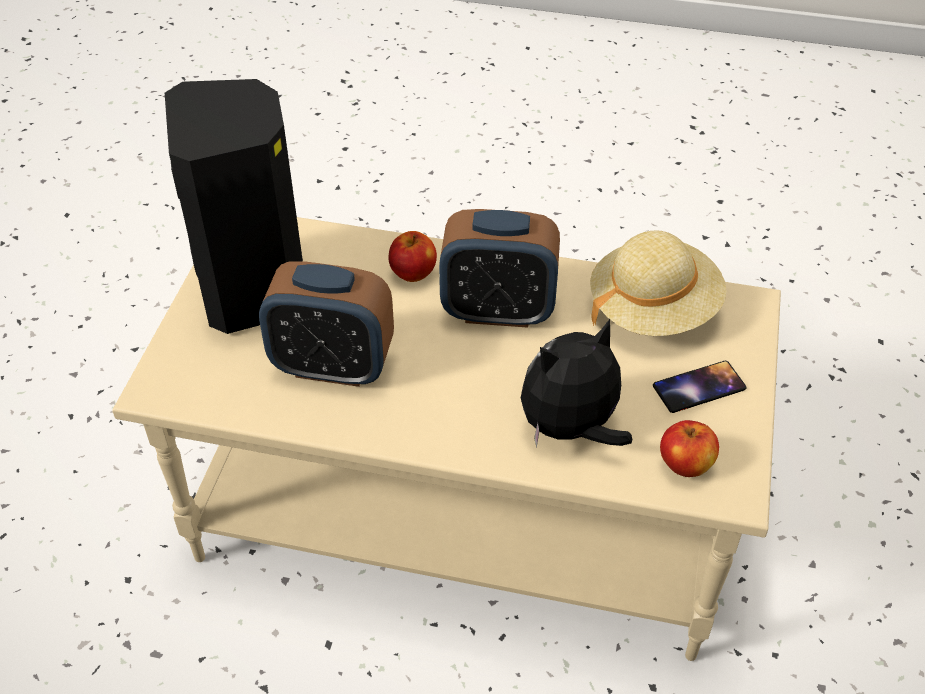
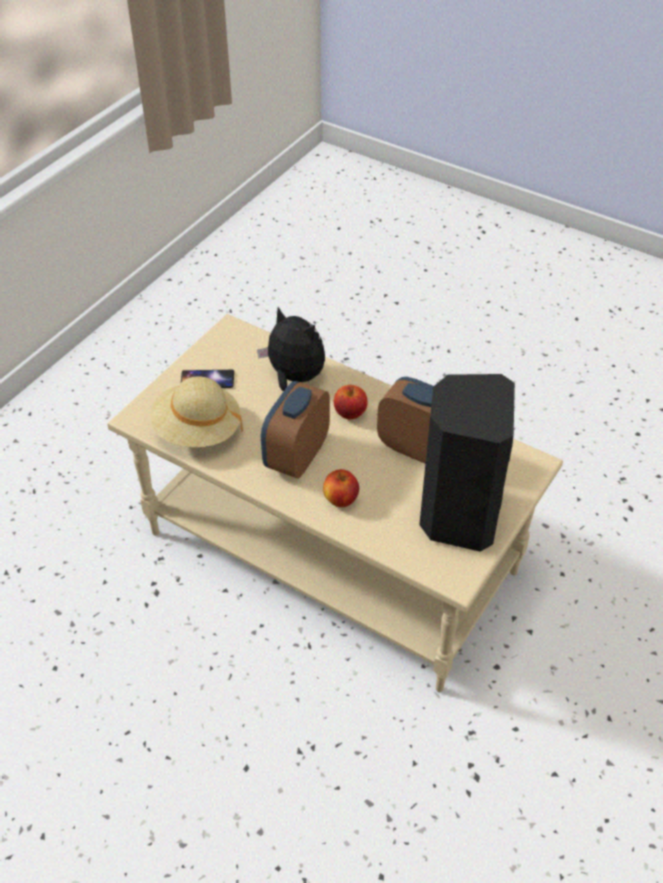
camera: 160 degrees left, 0 degrees up
alarm clock [439,209,560,328] -> alarm clock turned 90 degrees counterclockwise [261,381,330,479]
plush toy [521,319,632,448] -> plush toy turned 135 degrees counterclockwise [257,307,325,391]
apple [660,420,719,477] -> apple moved to [334,385,368,419]

